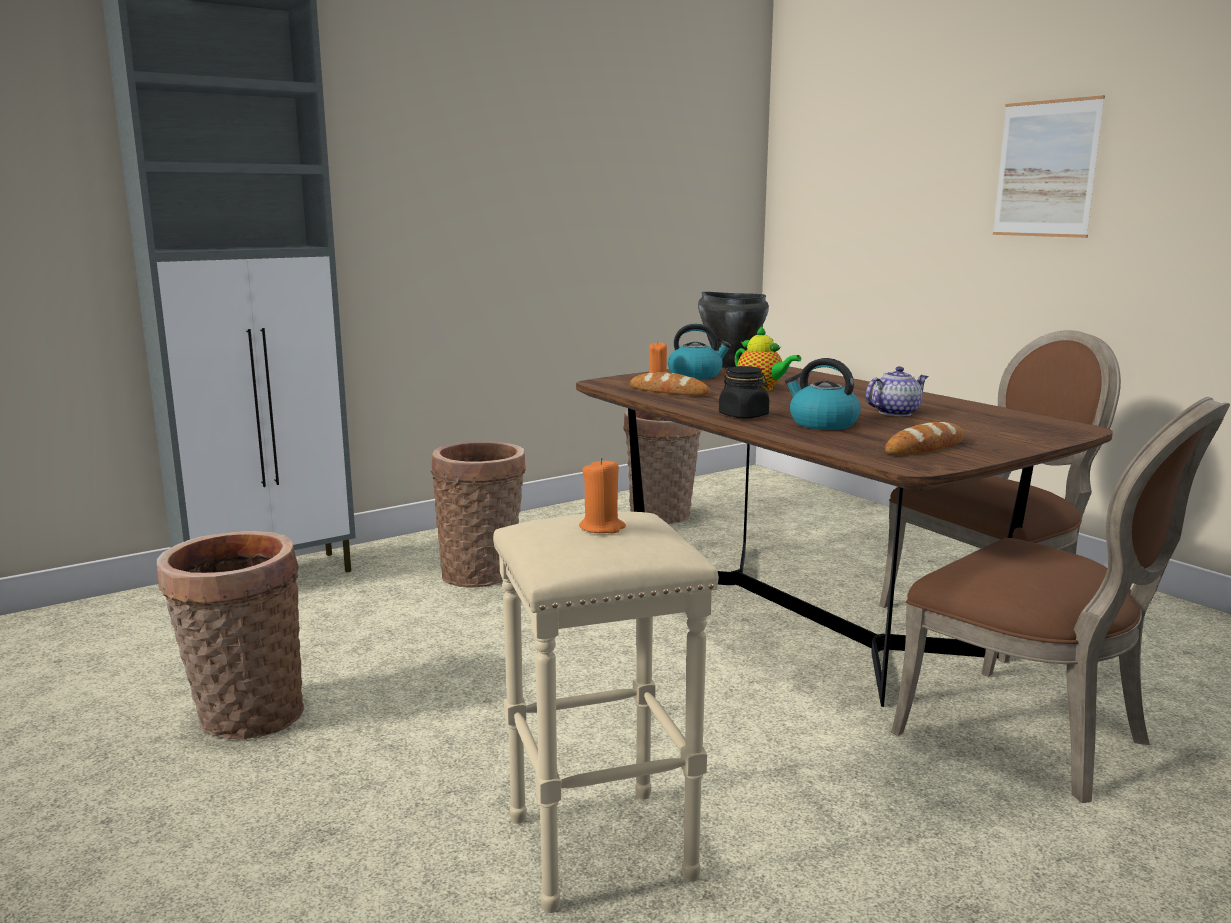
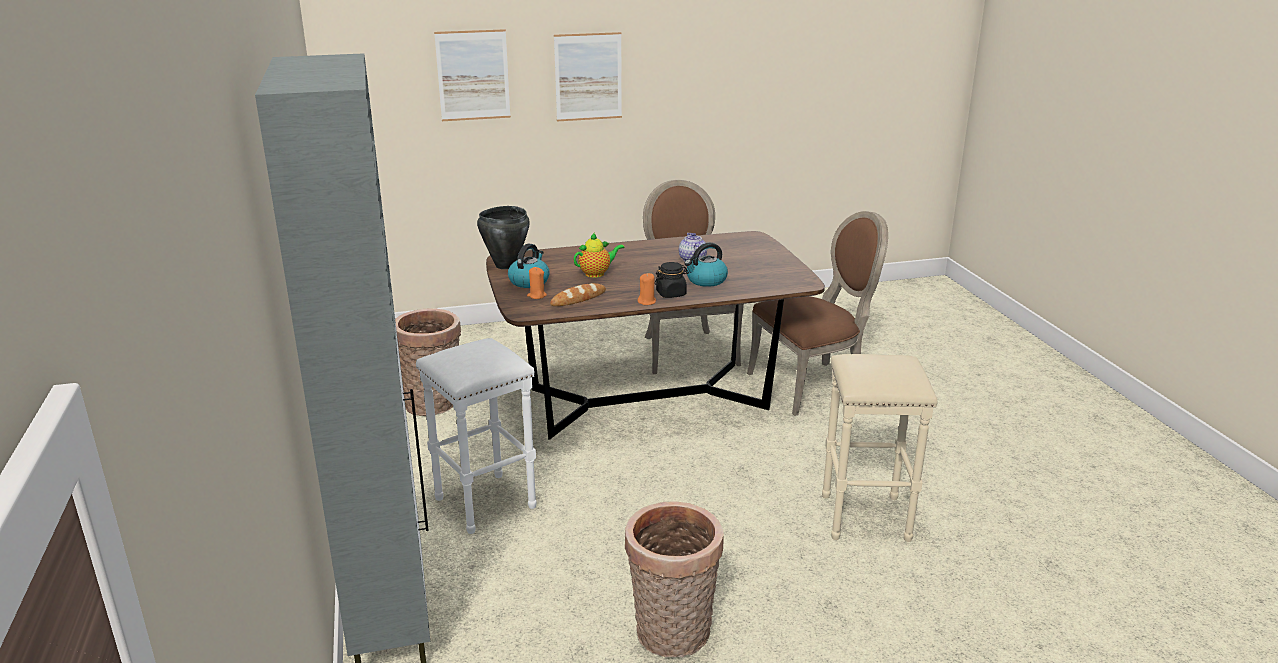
camera: 70 degrees left, 10 degrees up
basket [431,441,526,587] -> white stool [416,338,537,534]
orange candle [579,458,626,533] -> orange candle moved to [637,273,656,305]
bread [885,422,965,455] -> none
none -> picture [434,29,511,121]

